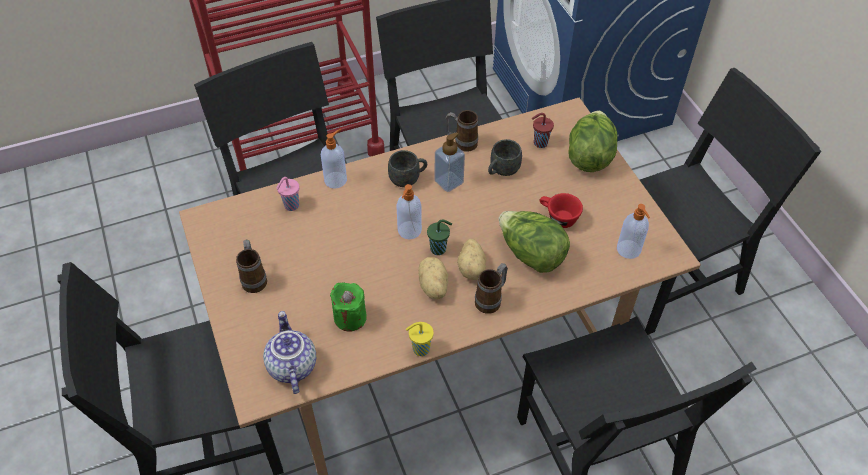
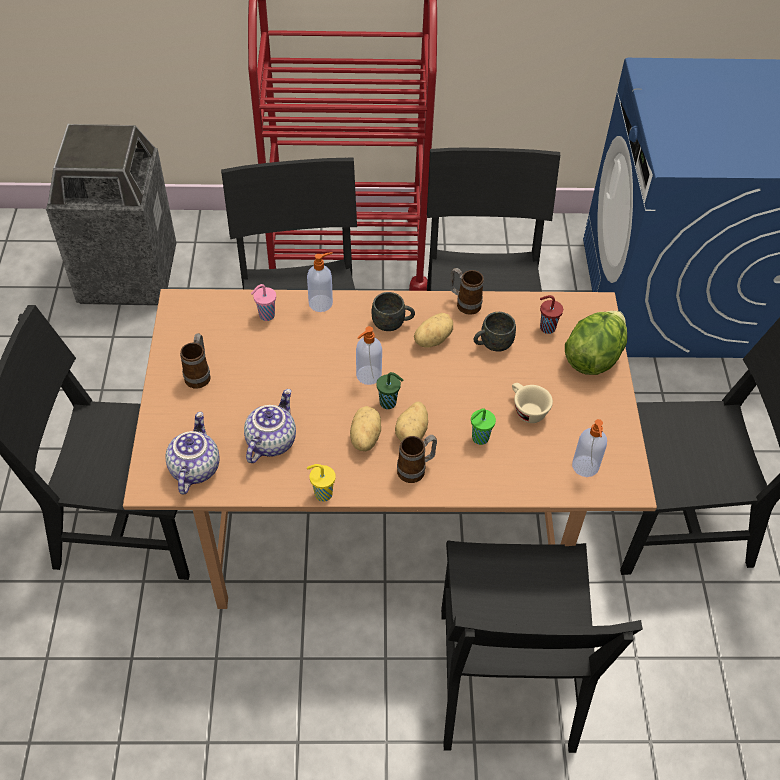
camera: 20 degrees right, 0 degrees up
green candle [330,282,367,332] -> teapot [244,389,296,463]
soap dispenser [435,132,465,192] -> potato [414,313,453,347]
lettuce [499,211,570,273] -> green cup [471,408,496,445]
red cup [540,193,583,228] -> beige cup [512,383,553,423]
none -> trash can [46,124,176,306]

